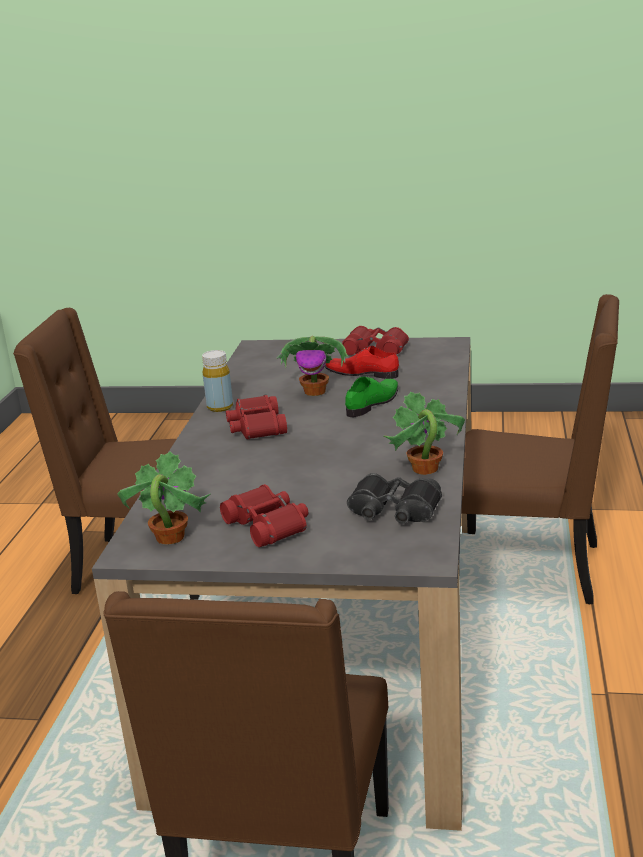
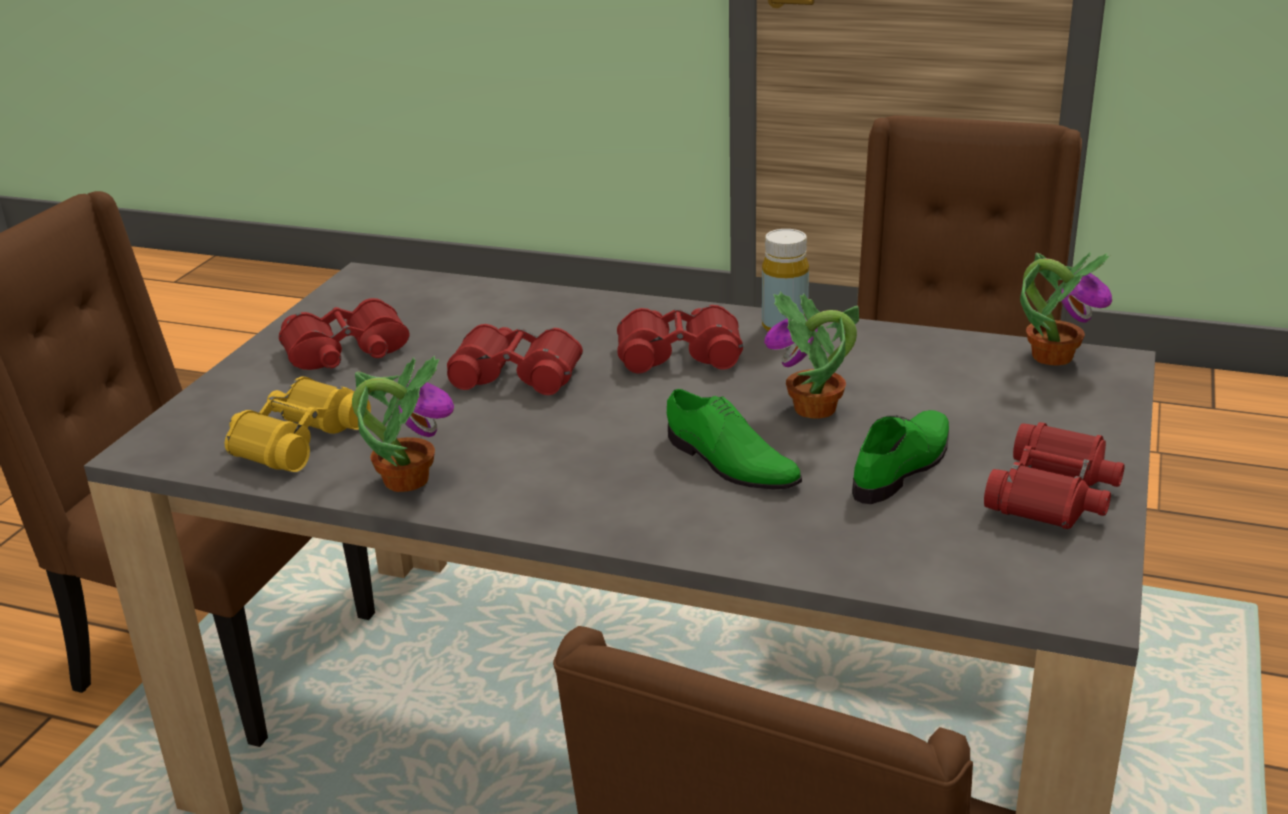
camera: 100 degrees right, 5 degrees up
potted plant [118,451,211,545] -> potted plant moved to [1020,252,1112,366]
red shoe [325,346,399,379] -> green shoe [852,410,949,504]
black binoculars [347,473,442,524] -> yellow binoculars [225,377,371,472]
none -> red binoculars [447,324,583,395]

